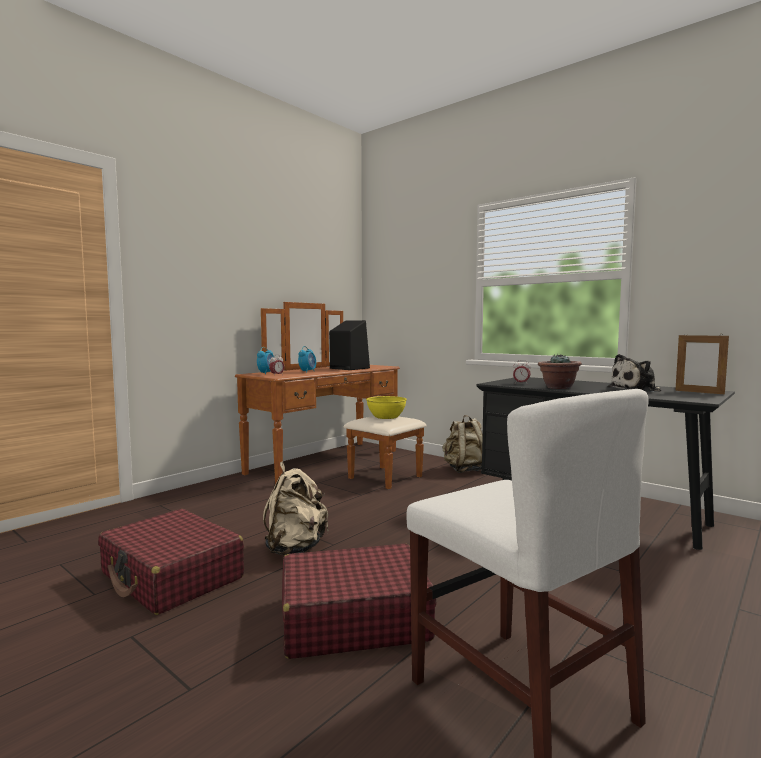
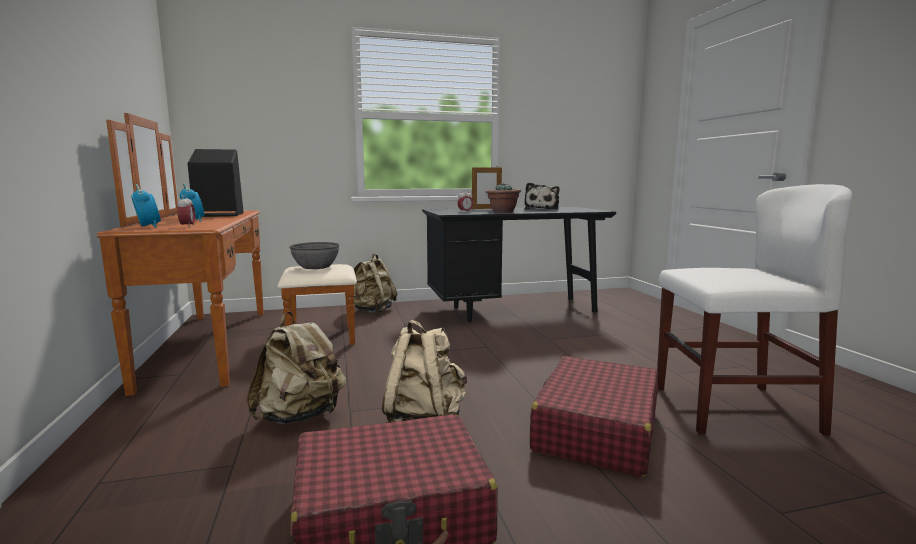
camera: 55 degrees left, 5 degrees up
yellow bowl [366,396,407,419] -> grey bowl [289,242,340,269]
picture frame [675,333,729,394] -> picture frame moved to [472,167,502,209]
none -> beige backpack [246,311,346,424]

